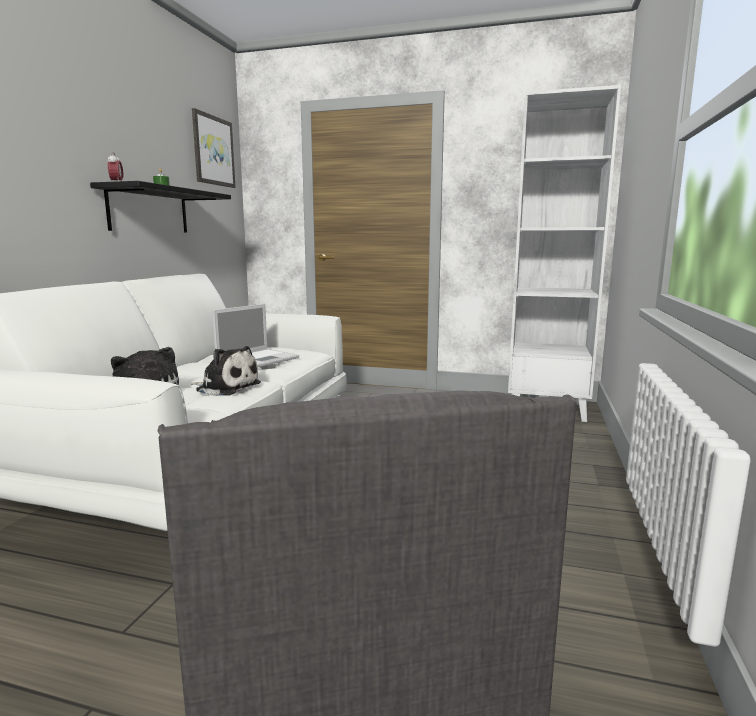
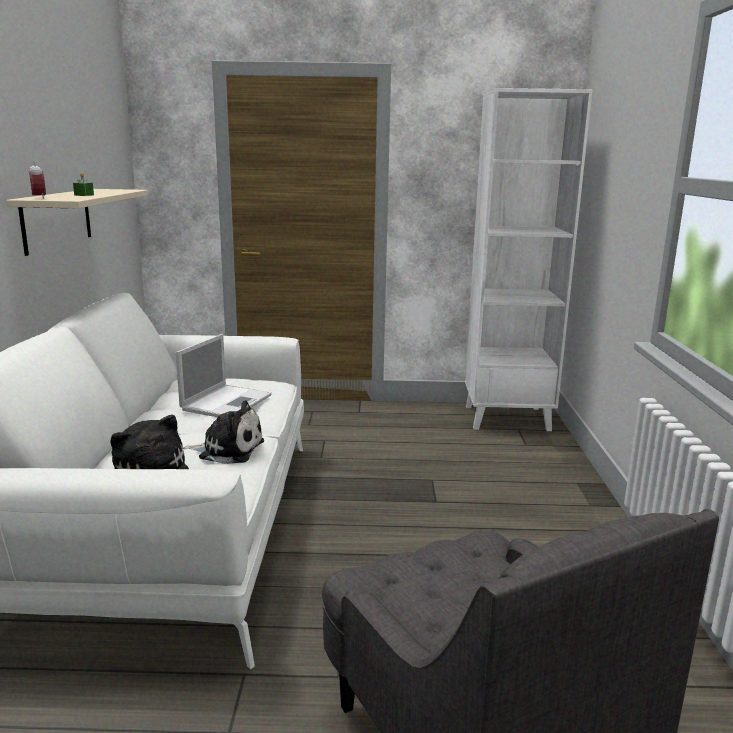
camera: 15 degrees left, 5 degrees up
black shelf [90,181,231,233] -> beige shelf [6,189,148,256]
picture [192,108,236,188] -> none

